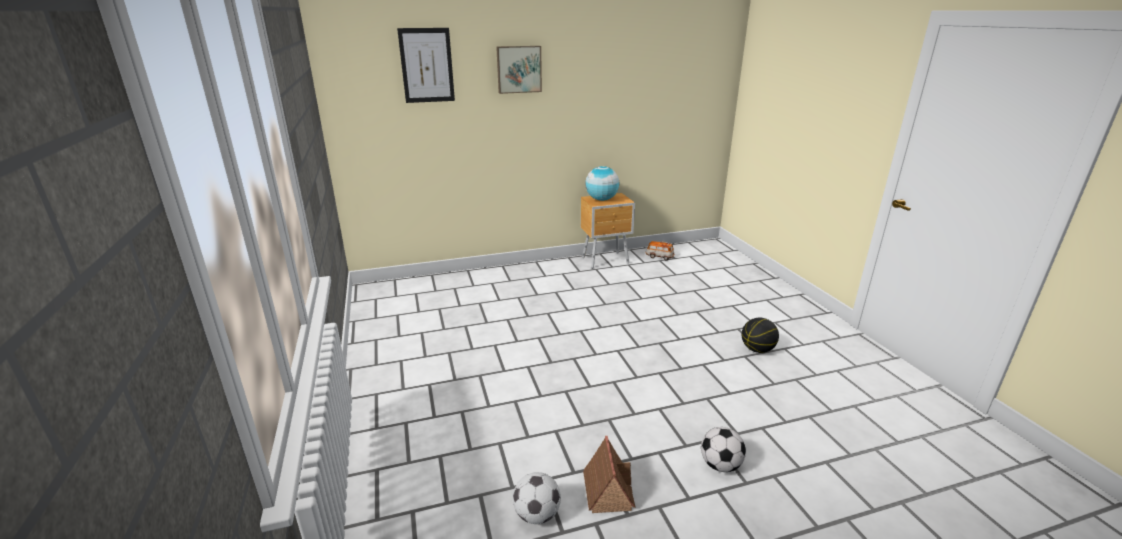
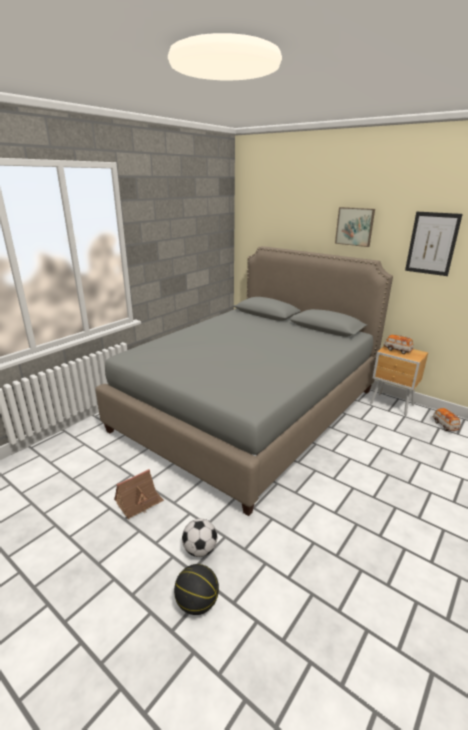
camera: 55 degrees right, 0 degrees up
picture [397,28,455,103] -> picture moved to [405,212,463,276]
football [513,472,561,524] -> none
globe [585,166,619,201] -> toy car [384,335,413,354]
basketball [742,318,779,353] -> basketball moved to [174,564,219,615]
none -> grey bed [95,246,393,516]

